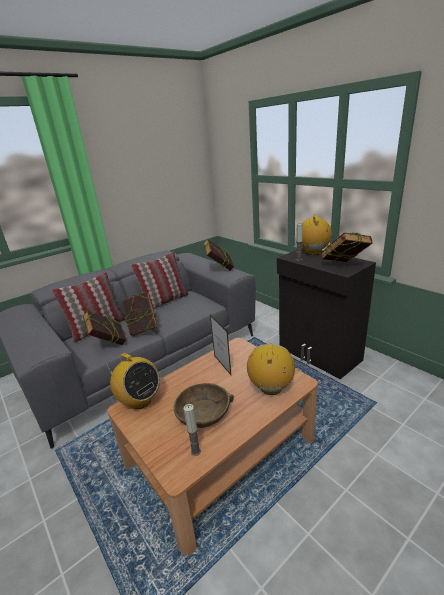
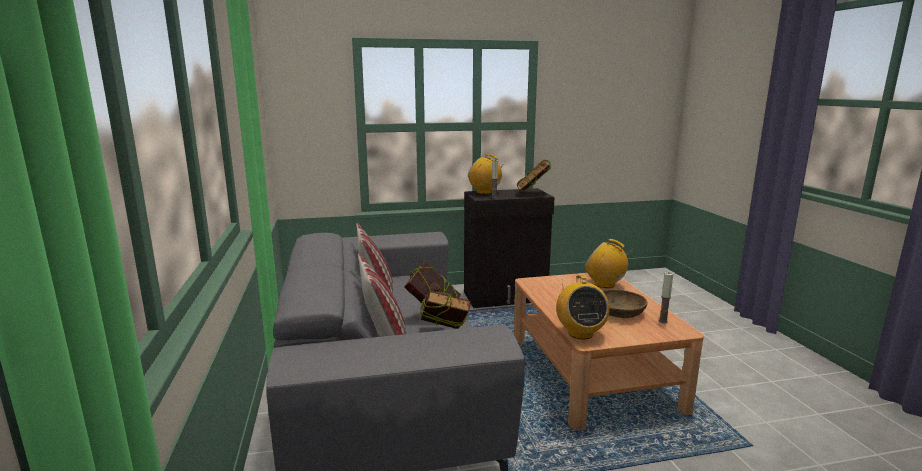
camera: 65 degrees left, 10 degrees down
radio [106,353,160,409] -> radio turned 105 degrees clockwise [556,275,610,339]
book [203,239,234,270] -> none
picture frame [210,314,231,375] -> none

